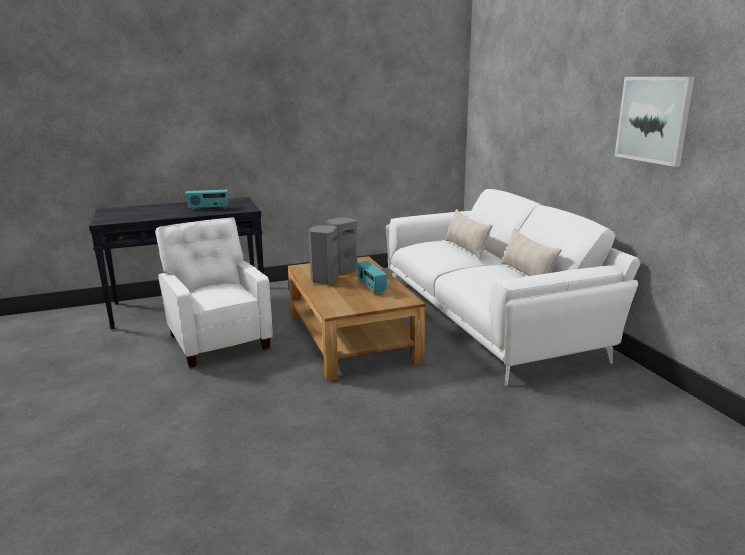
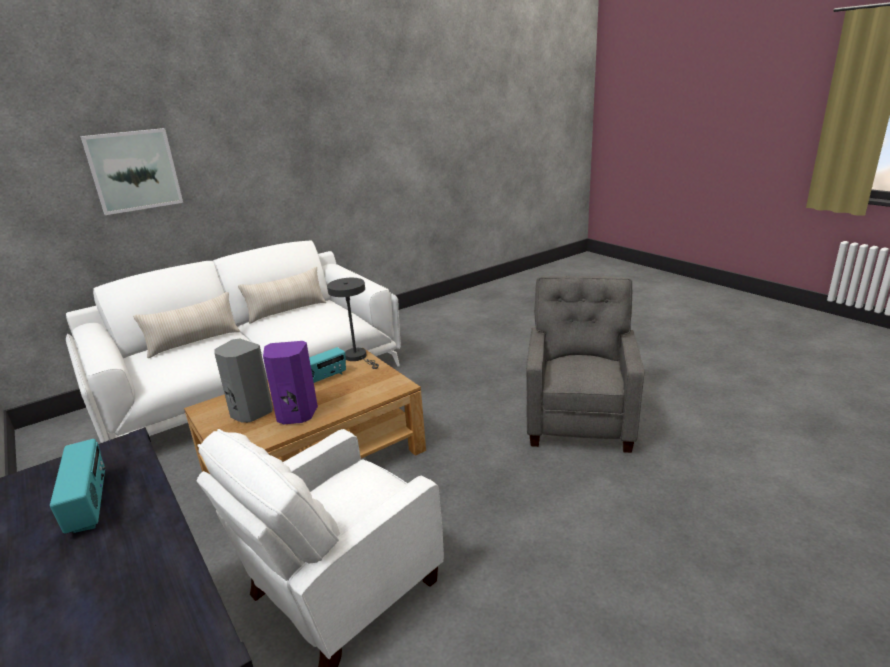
camera: 105 degrees left, 5 degrees up
grey speaker [308,226,339,285] -> purple speaker [263,341,318,424]
picture [615,77,695,167] -> picture moved to [81,128,183,215]
none -> grey table lamp [327,278,379,369]
none -> grey armchair [526,276,644,453]

